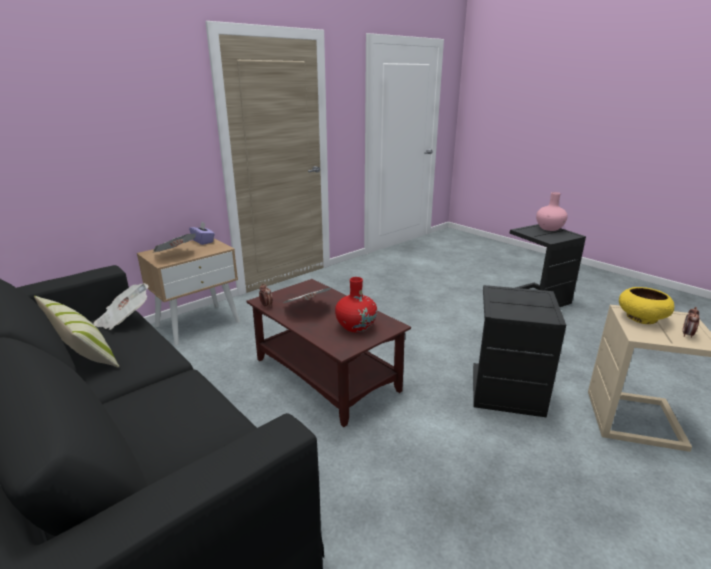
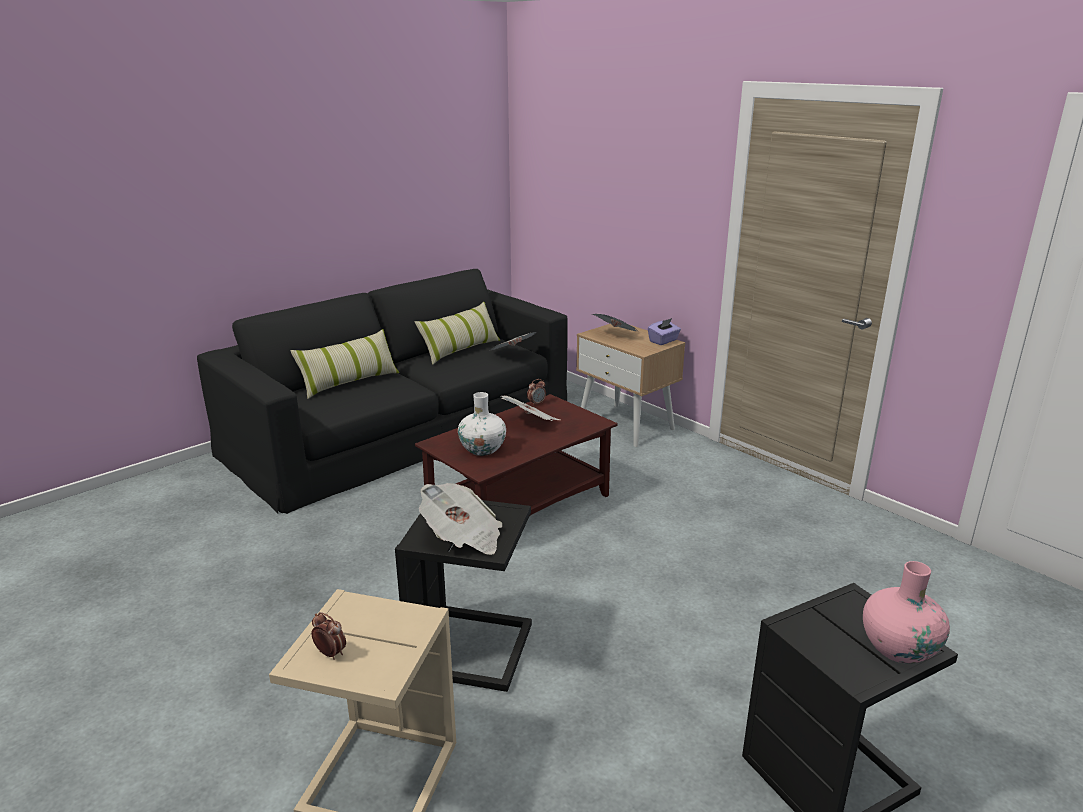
camera: 90 degrees right, 0 degrees up
red vase [335,277,377,332] -> white vase [458,392,506,456]
yellow bowl [619,287,674,324] -> none
none -> pillow [291,329,399,399]
none -> newspaper [418,483,503,555]

